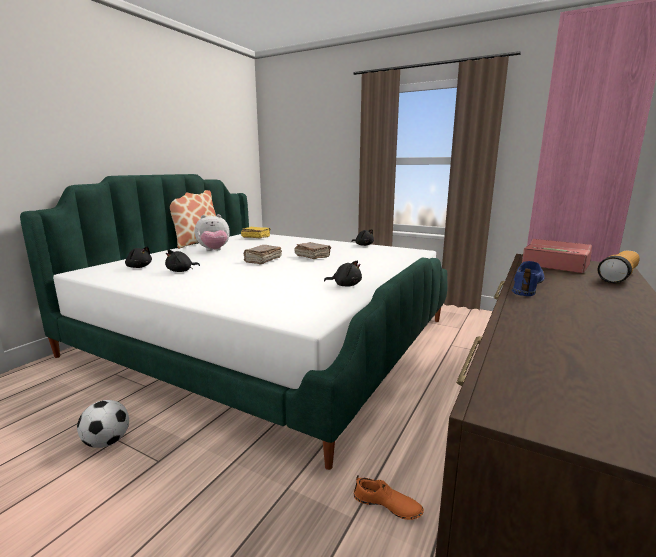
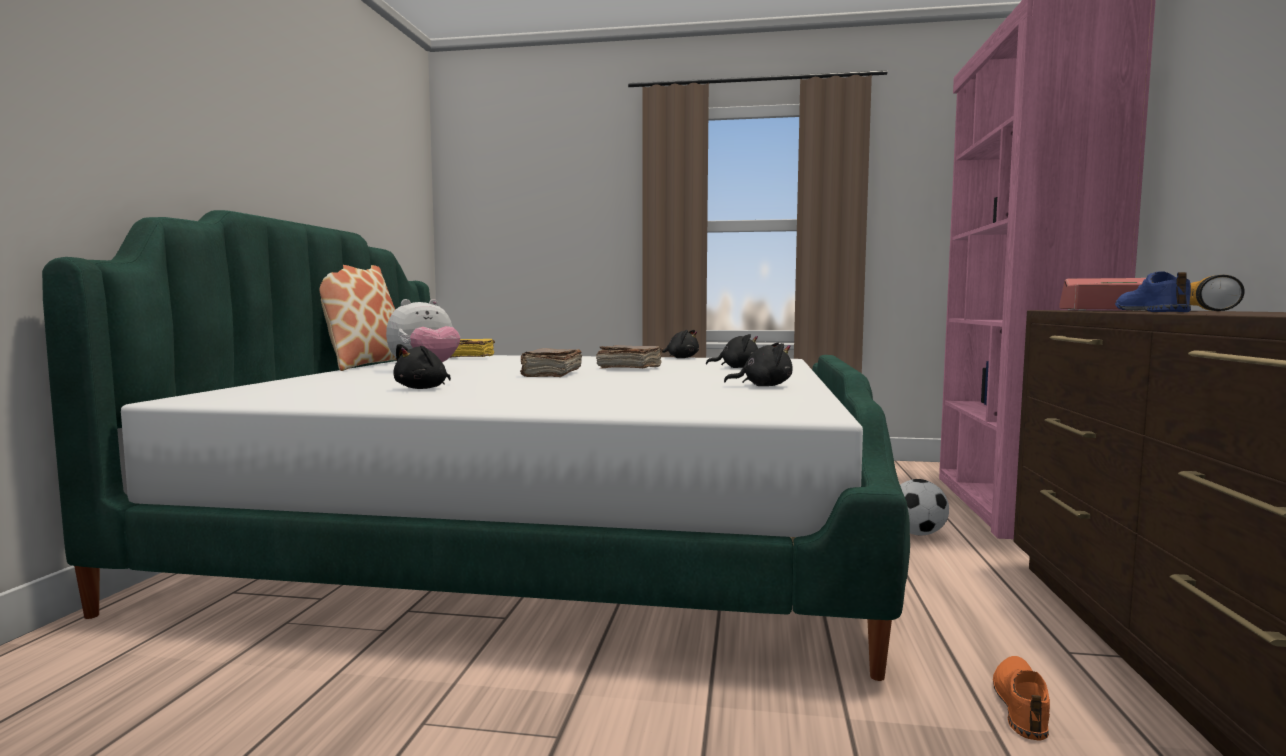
camera: 20 degrees left, 10 degrees down
football [77,400,129,448] -> football moved to [900,479,949,535]
black plush toy [125,246,152,268] -> black plush toy moved to [706,334,758,368]
orange shoe [354,476,424,520] -> orange shoe turned 75 degrees counterclockwise [993,656,1050,741]

